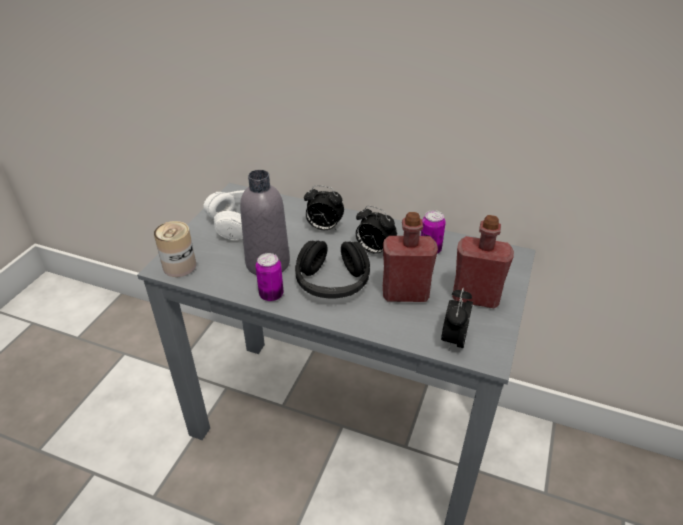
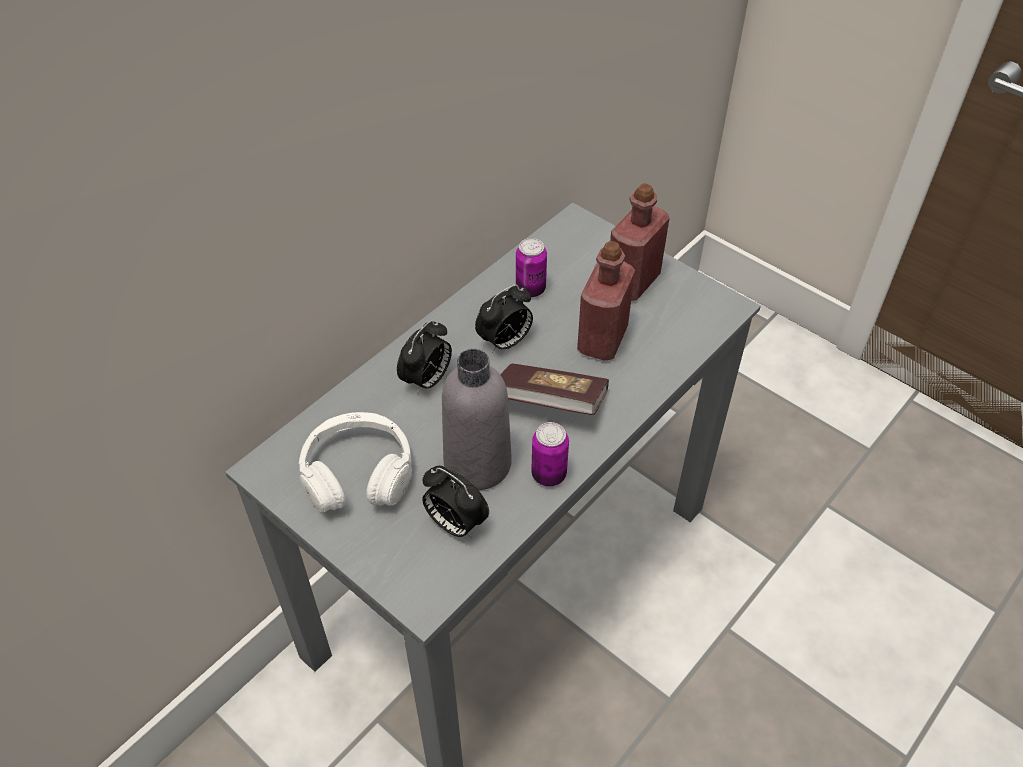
camera: 70 degrees left, 10 degrees up
can [154,221,196,277] -> none
black headphones [295,240,370,298] -> book [500,363,609,415]
alarm clock [441,288,473,351] -> alarm clock moved to [422,466,489,539]

